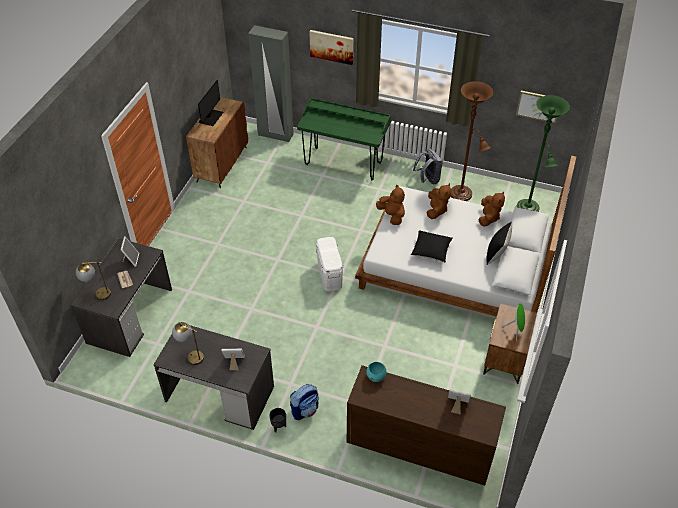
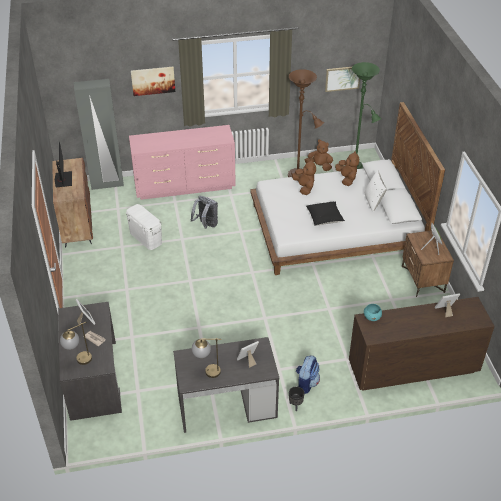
camera: 30 degrees left, 5 degrees down
green desk [297,98,391,180] -> pink dresser [129,125,236,200]
white storage box [316,237,343,291] -> white storage box moved to [126,204,162,250]
brown plush toy [376,185,405,225] -> brown plush toy moved to [305,139,333,171]
grey backpack [413,149,443,184] -> grey backpack moved to [190,196,218,229]
black pillow [487,222,512,265] -> white pillow [365,170,387,212]

